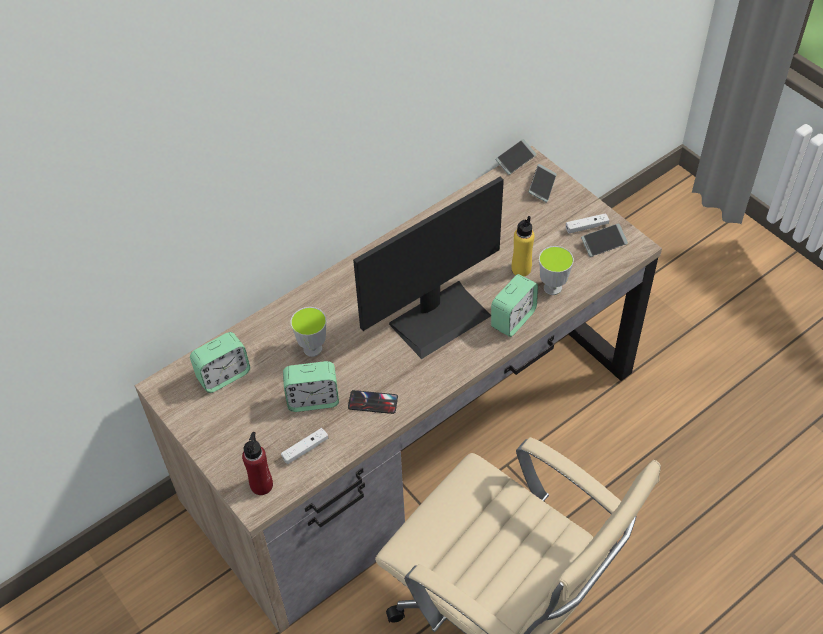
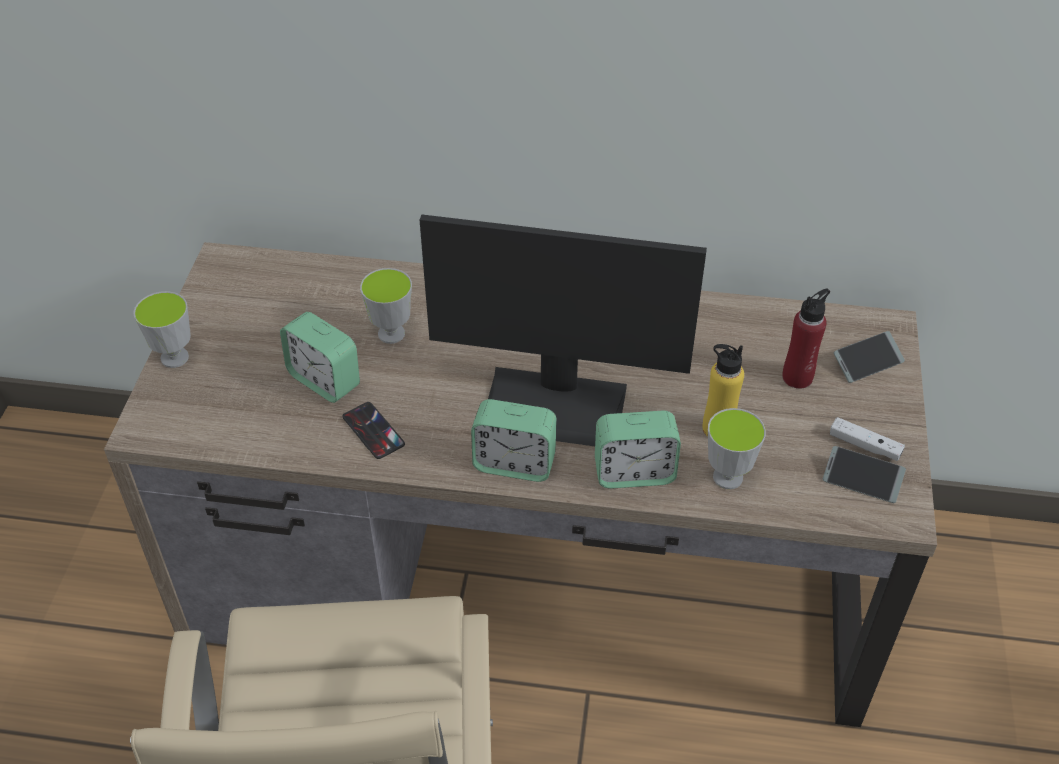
camera: 45 degrees right, 5 degrees down
alarm clock [190,332,250,393] -> alarm clock moved to [471,399,557,482]
red bottle [242,432,273,495] -> red bottle moved to [782,289,830,389]
white game controller [281,428,328,464] -> none
phone [495,139,536,175] -> none
none -> cup [133,291,191,368]

